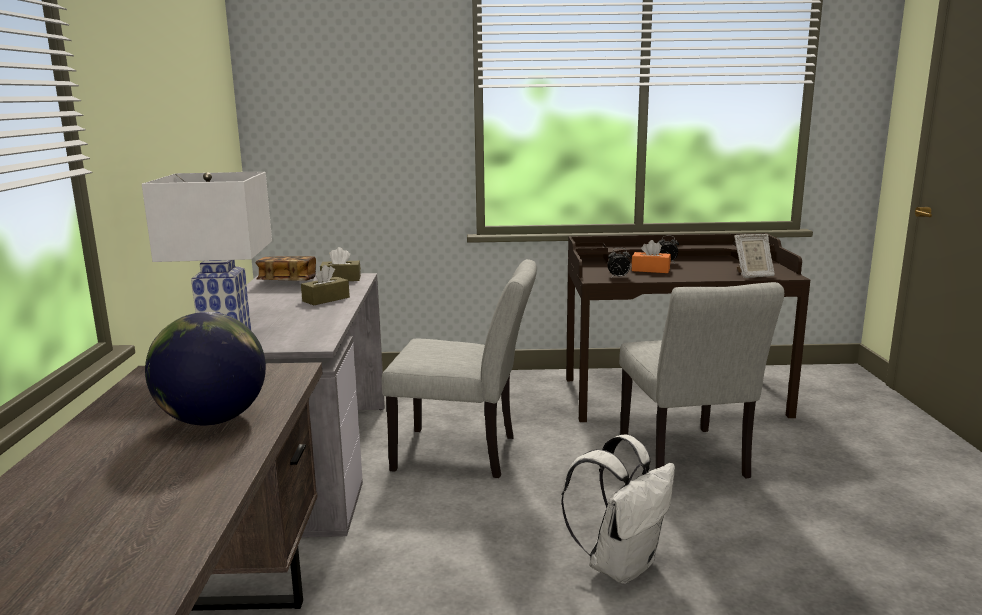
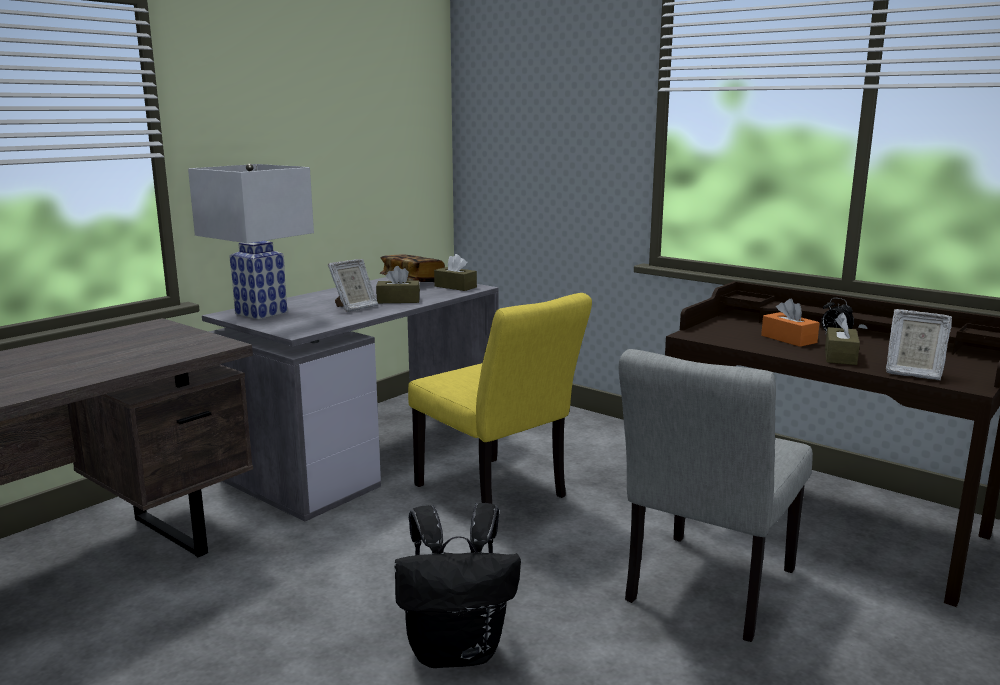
camera: 40 degrees right, 0 degrees up
globe [145,312,266,425] -> none
grey chair [382,259,537,478] -> yellow chair [408,293,592,504]
white backpack [561,435,675,584] -> black backpack [395,503,521,668]
alarm clock [608,248,631,277] -> none
none -> picture frame [328,259,378,312]
none -> brown tissue box [825,313,860,365]

